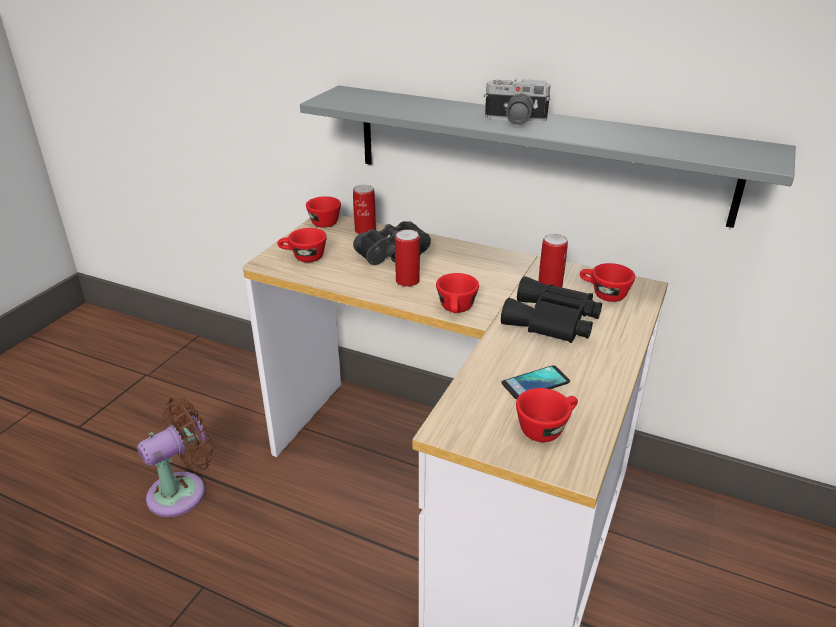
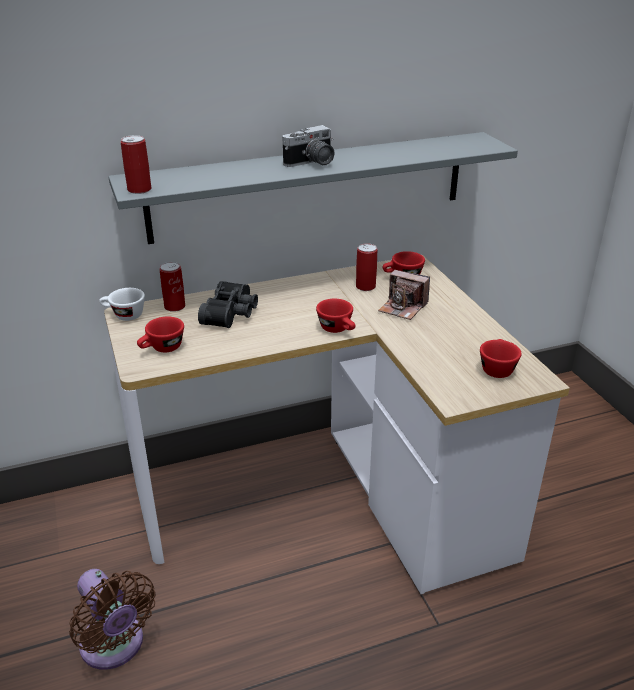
camera: 45 degrees left, 0 degrees up
brown fan [137,397,214,517] -> brown fan turned 135 degrees clockwise [69,569,156,670]
red cup [306,196,341,228] -> white cup [99,288,145,321]
can [395,230,420,287] -> can moved to [120,135,151,194]
black binoculars [501,276,602,343] -> camera [378,270,430,320]
phone [501,365,570,399] -> none

